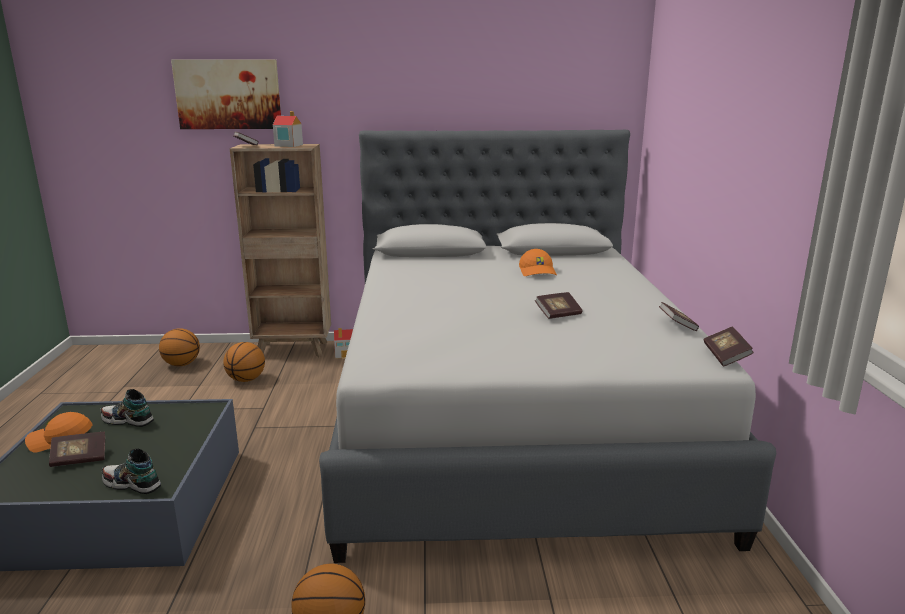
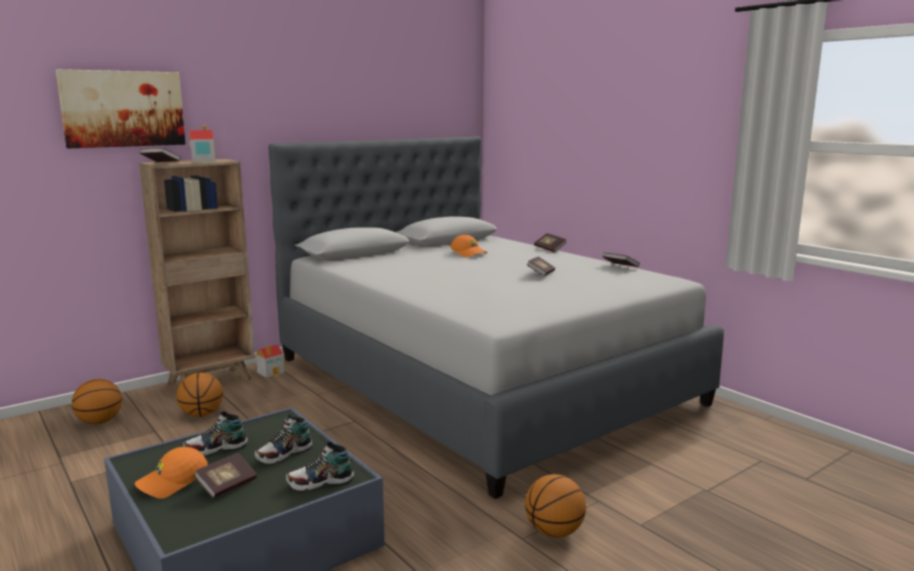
camera: 35 degrees left, 5 degrees down
book [704,326,754,366] -> book moved to [534,233,567,252]
none -> shoe [255,415,312,465]

